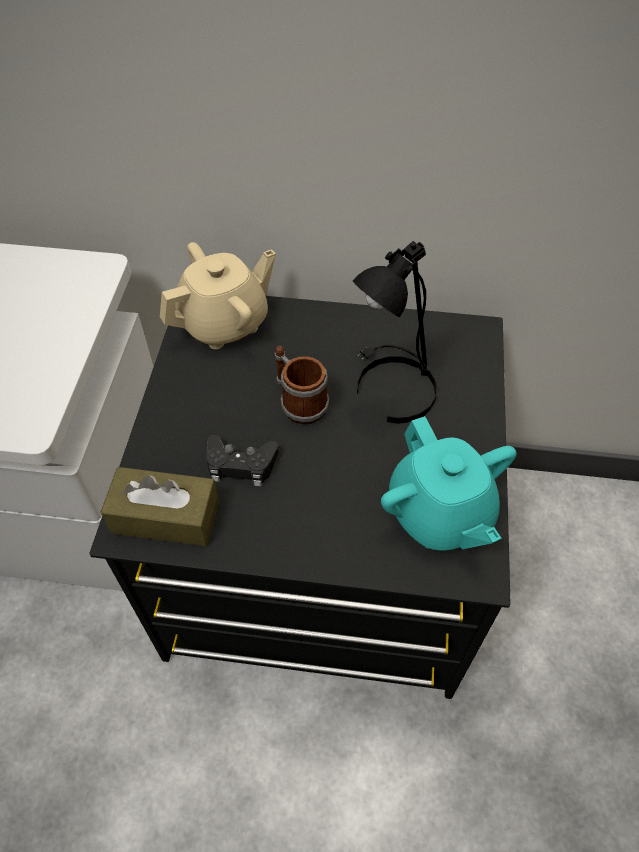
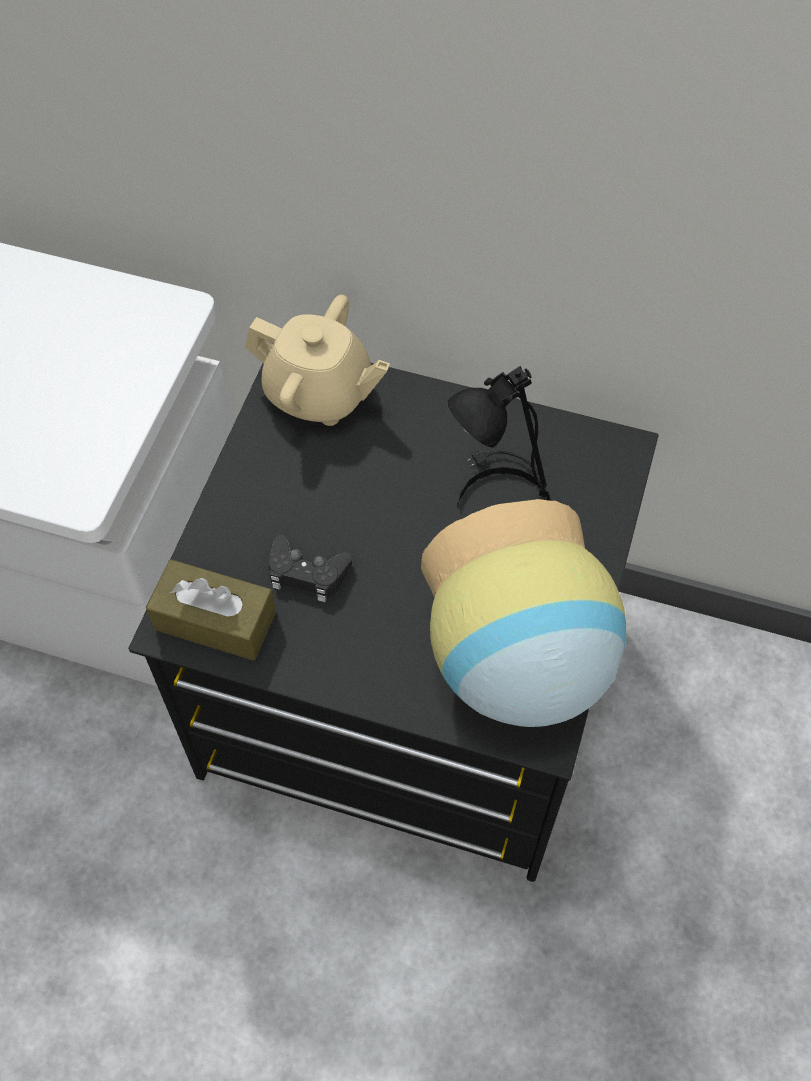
camera: 10 degrees right, 5 degrees up
beige teapot [160,242,276,349] -> beige teapot turned 45 degrees clockwise [245,295,390,426]
mug [274,346,329,424] -> none
turquoise teapot [381,416,516,551] -> vase [421,499,626,727]

